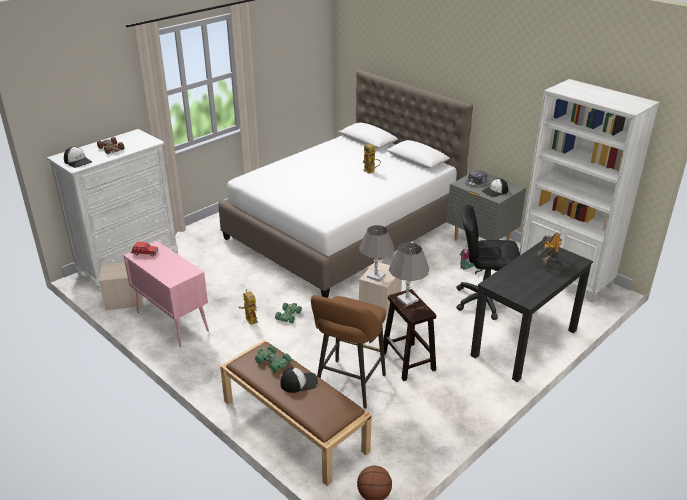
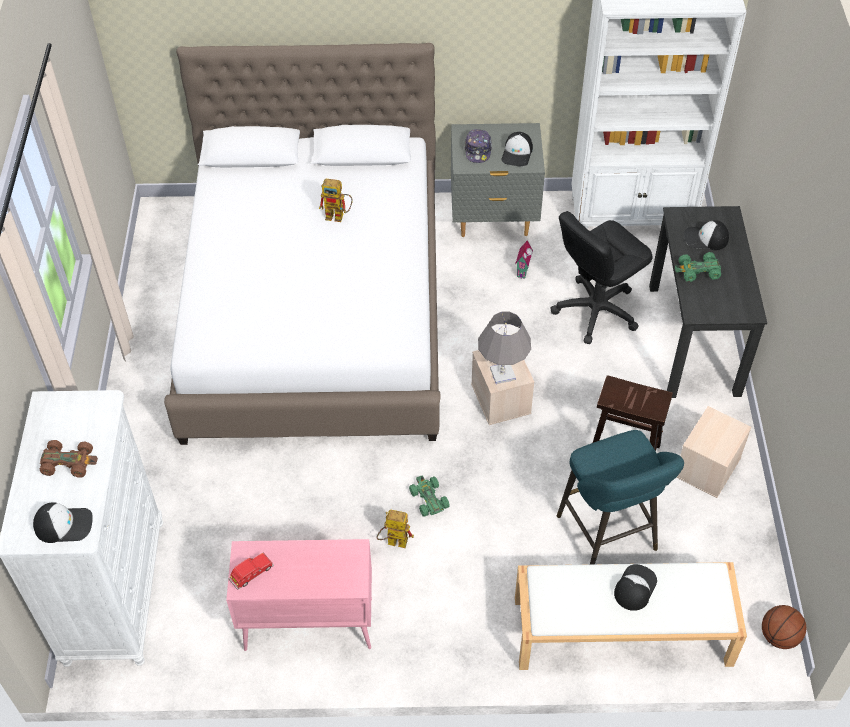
camera: 45 degrees left, 20 degrees up
beige storage box [99,262,143,311] -> beige storage box moved to [676,406,752,498]
brown bench [220,340,372,486] -> white bench [515,562,747,670]
green toy car [255,345,291,373] -> green toy car moved to [675,252,721,282]
brown stool [311,295,386,409] -> turquoise stool [557,430,684,564]
grey table lamp [389,243,429,306] -> none
toy robot [536,233,562,266] -> cap [684,220,729,250]

